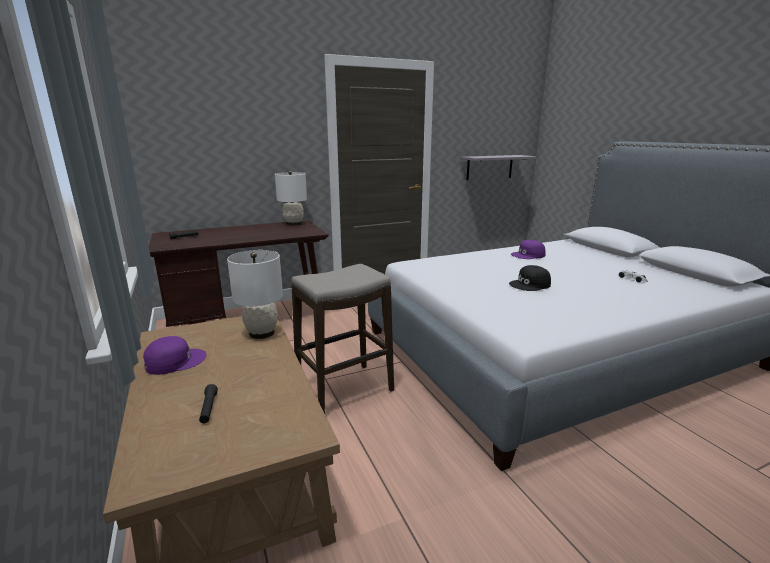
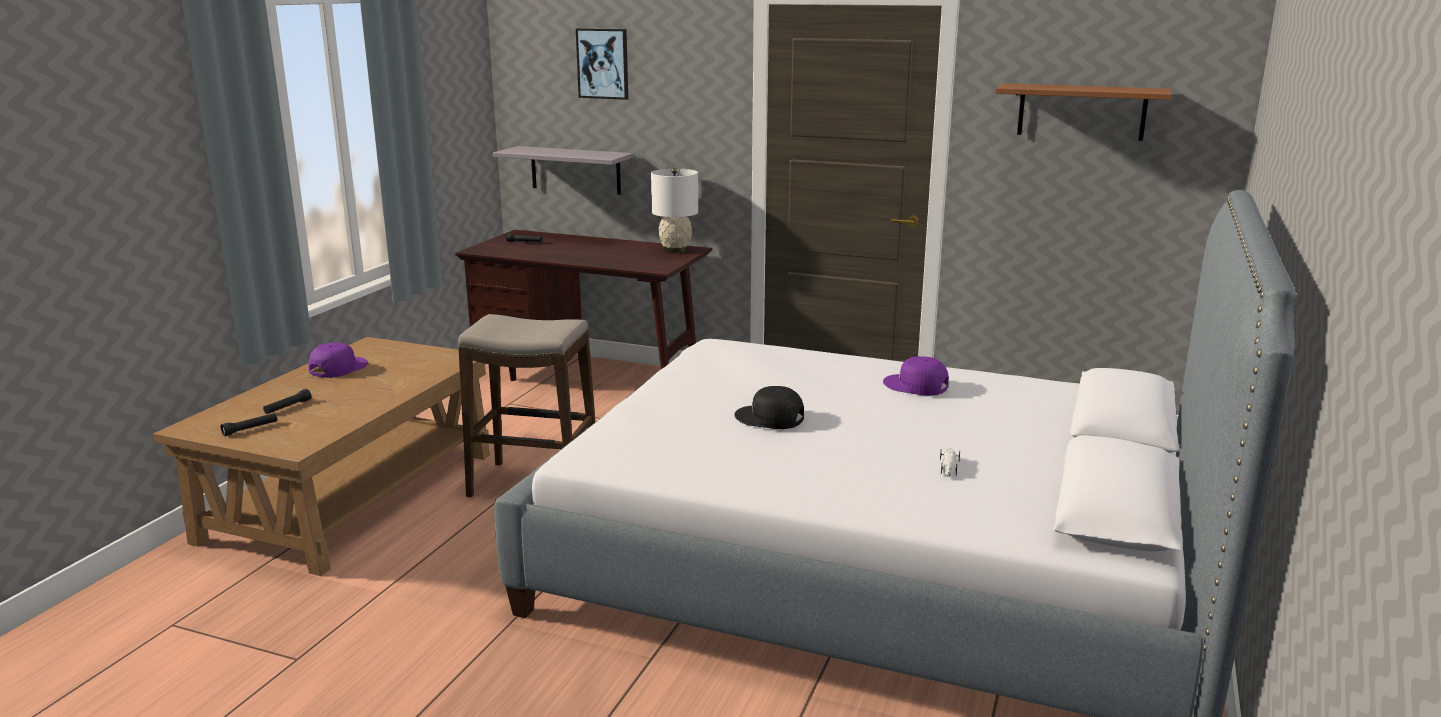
camera: 45 degrees right, 0 degrees up
purple cap [143,336,207,375] -> purple cap turned 75 degrees counterclockwise [309,343,368,378]
white table lamp [227,250,283,339] -> none
grey shelf [461,155,537,180] -> grey shelf moved to [493,146,634,195]
none -> black flashlight [221,413,277,437]
none -> picture [576,28,628,100]
none -> brown shelf [995,83,1172,141]

